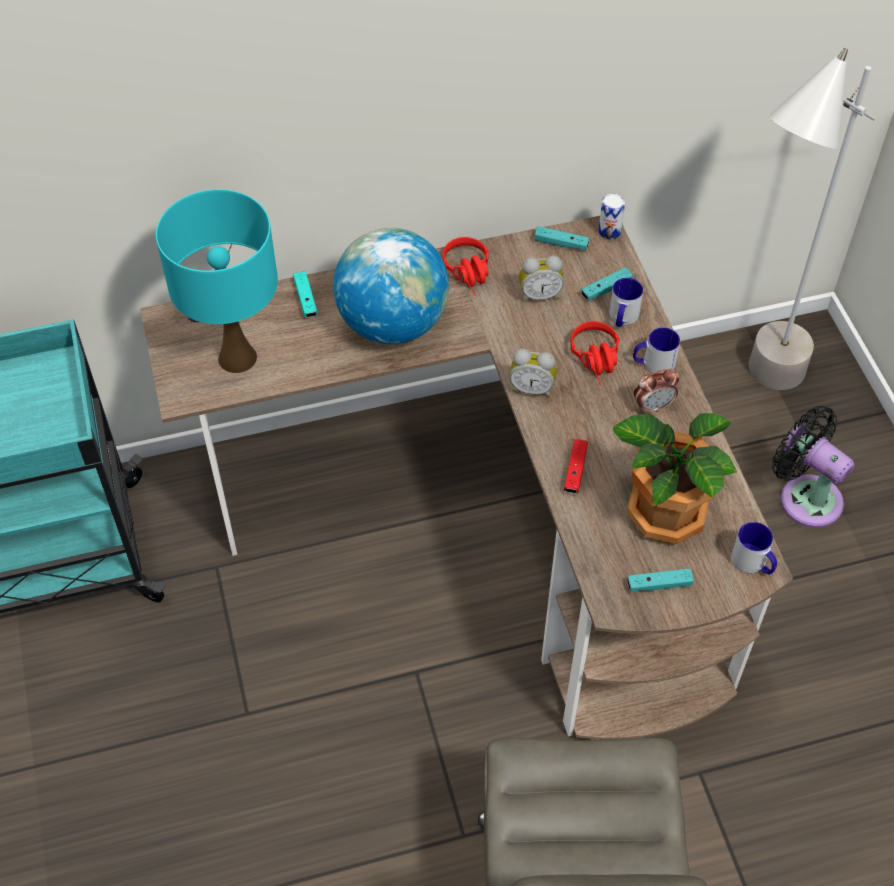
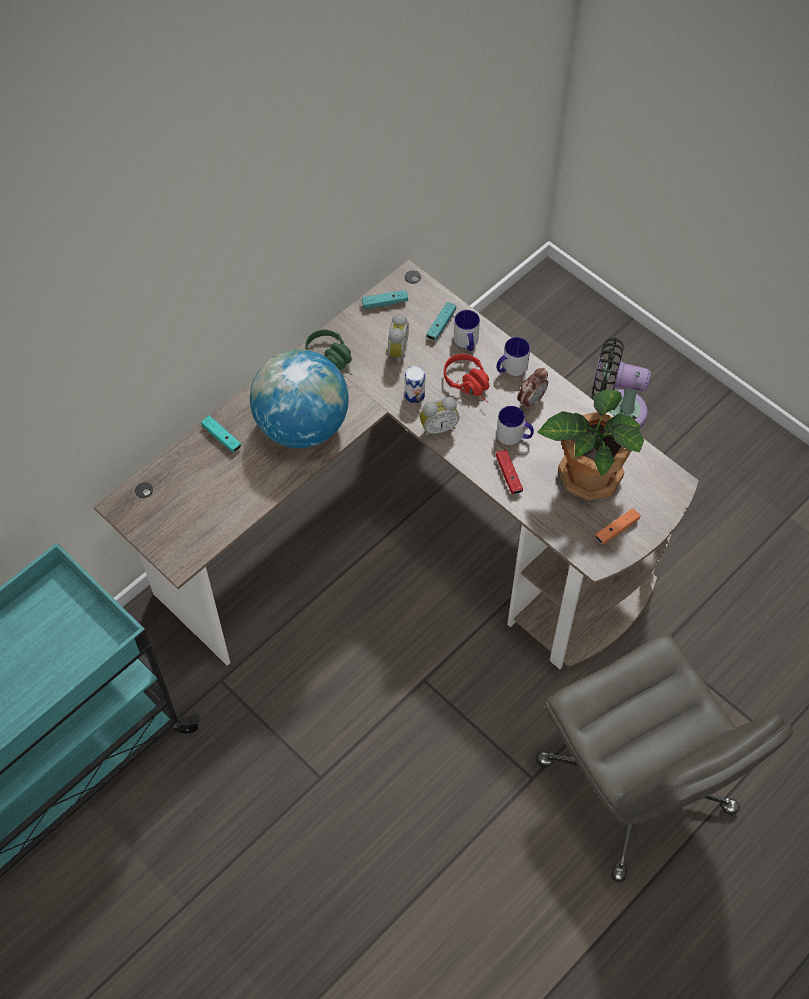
camera: 30 degrees left, 5 degrees up
turquoise table lamp [156,189,278,373] -> none
red headphones [442,237,489,295] -> green headphones [305,330,352,375]
alarm clock [519,256,564,302] -> alarm clock turned 45 degrees counterclockwise [386,314,409,365]
can [598,194,625,240] -> can moved to [405,366,425,404]
turquoise game controller [627,568,694,592] -> orange game controller [595,508,640,545]
mug [731,522,777,574] -> mug moved to [496,406,534,445]
grey floor lamp [749,48,875,390] -> none

